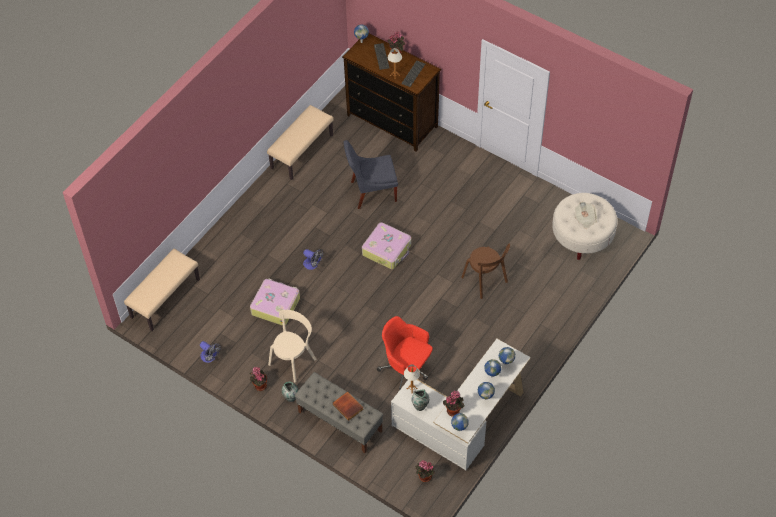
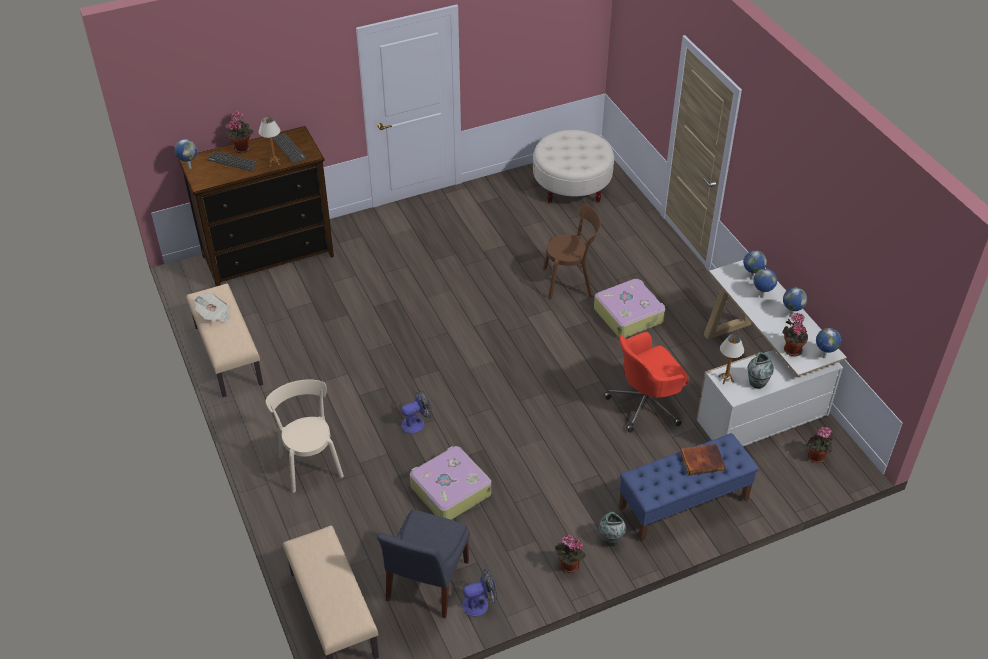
camera: 60 degrees left, 10 degrees down
beige chair [268,310,317,383] -> beige chair moved to [266,380,344,493]
grey bench [295,372,384,453] -> blue bench [619,433,759,542]
blue chair [343,140,398,209] -> blue chair moved to [377,509,470,618]
suitcase [362,222,411,269] -> suitcase moved to [594,279,665,338]
newspaper [575,201,597,229] -> newspaper moved to [194,293,231,322]

